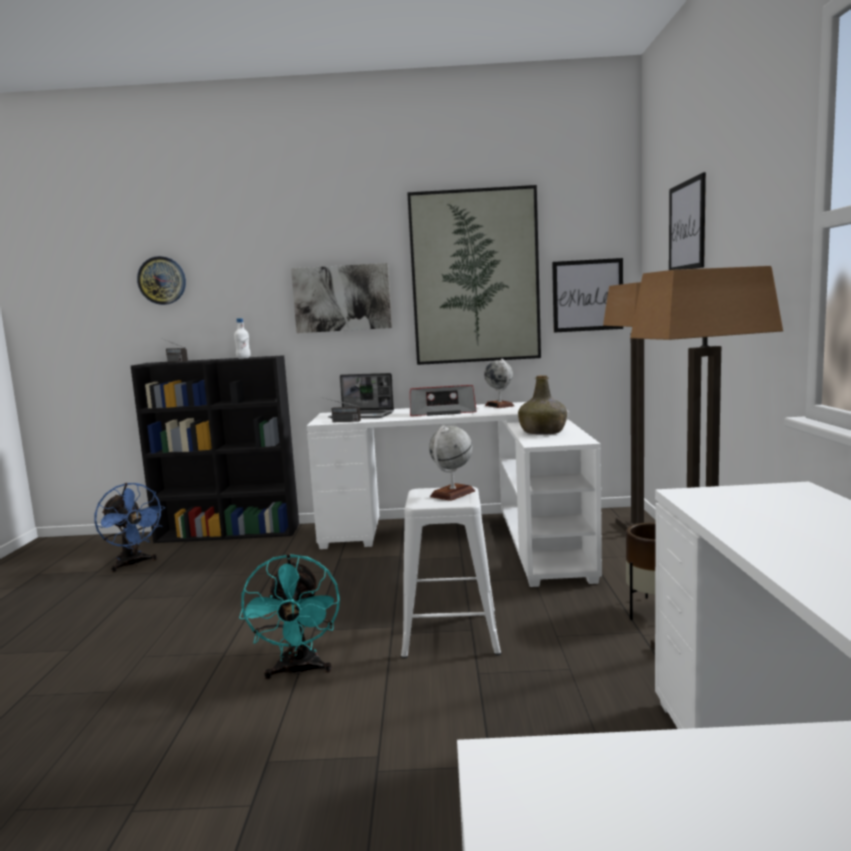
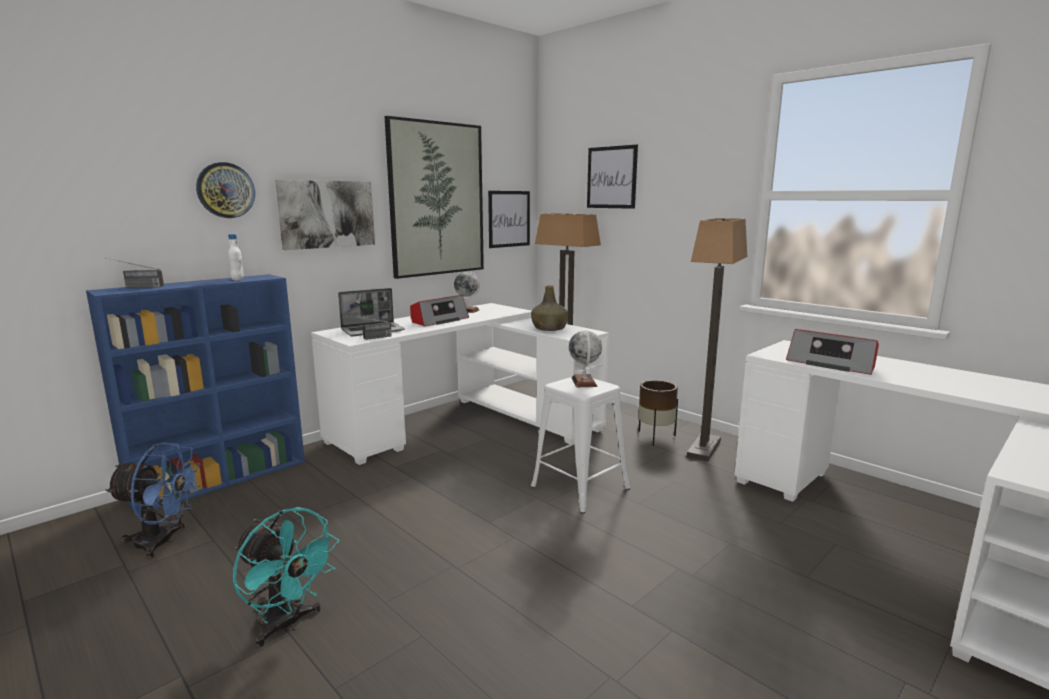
camera: 45 degrees left, 5 degrees up
black bookcase [131,355,299,543] -> blue bookcase [86,274,305,515]
wall clock [137,256,186,305] -> wall clock moved to [196,162,255,218]
turquoise fan [239,554,340,679] -> turquoise fan moved to [233,507,339,647]
none -> radio [786,329,879,375]

